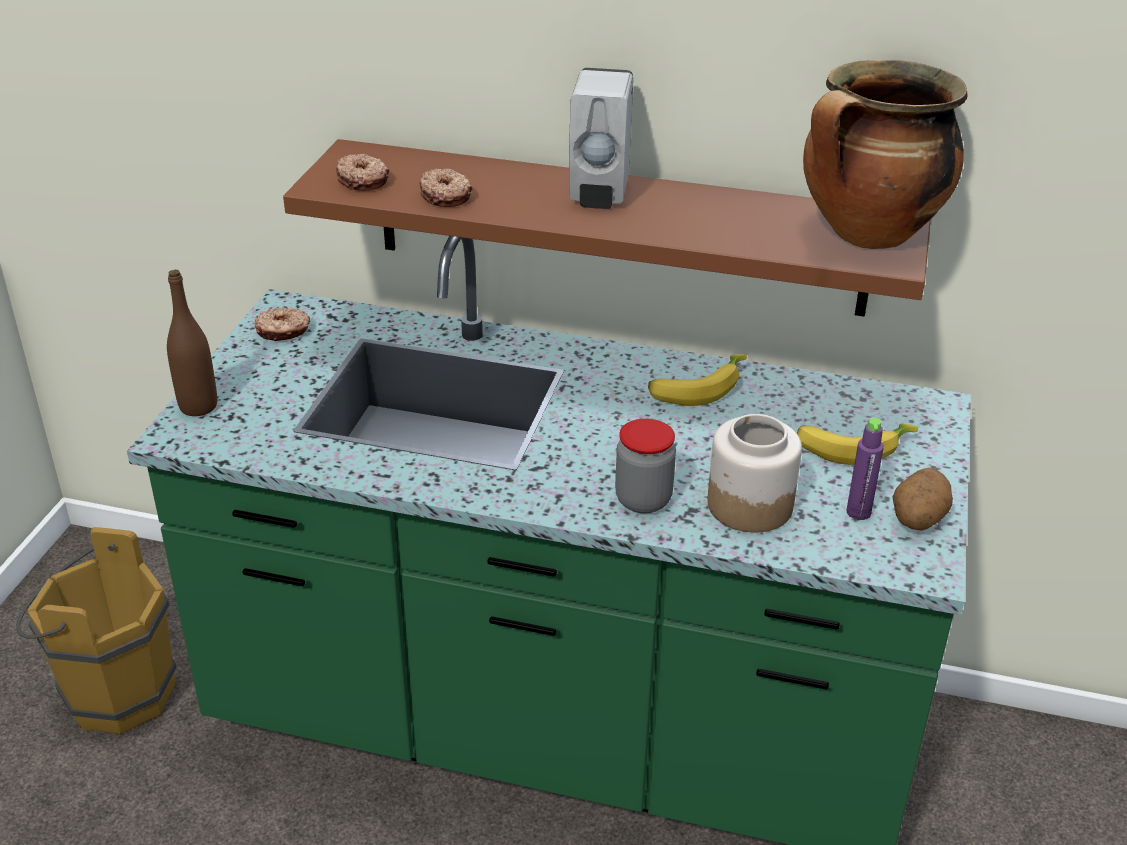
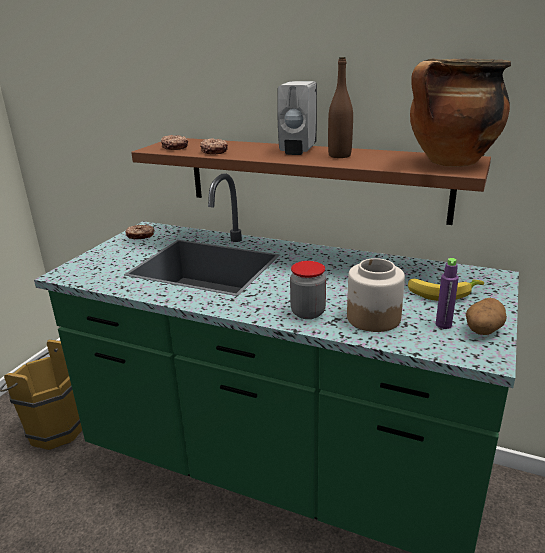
camera: 10 degrees right, 10 degrees down
brown bottle [167,270,217,416] -> brown bottle moved to [328,57,353,158]
banana [648,354,747,406] -> none

